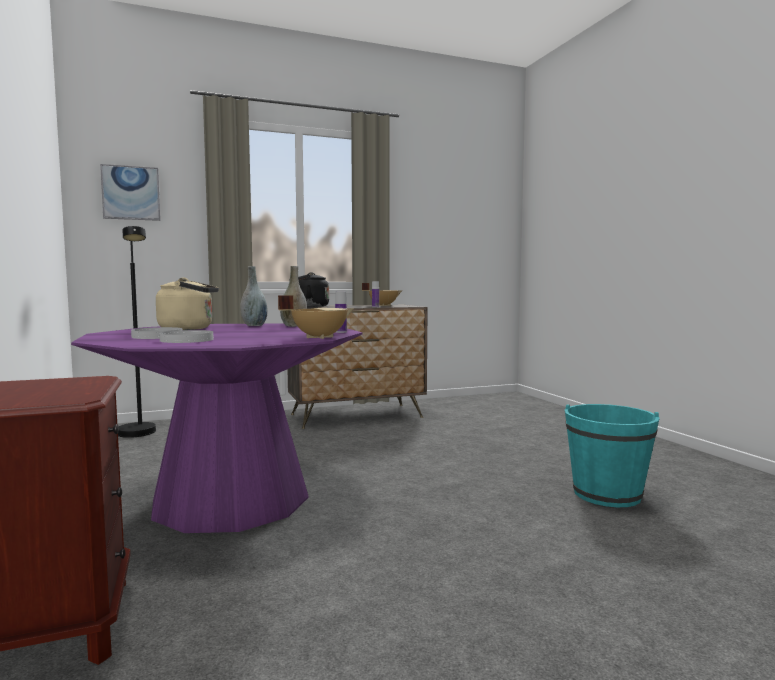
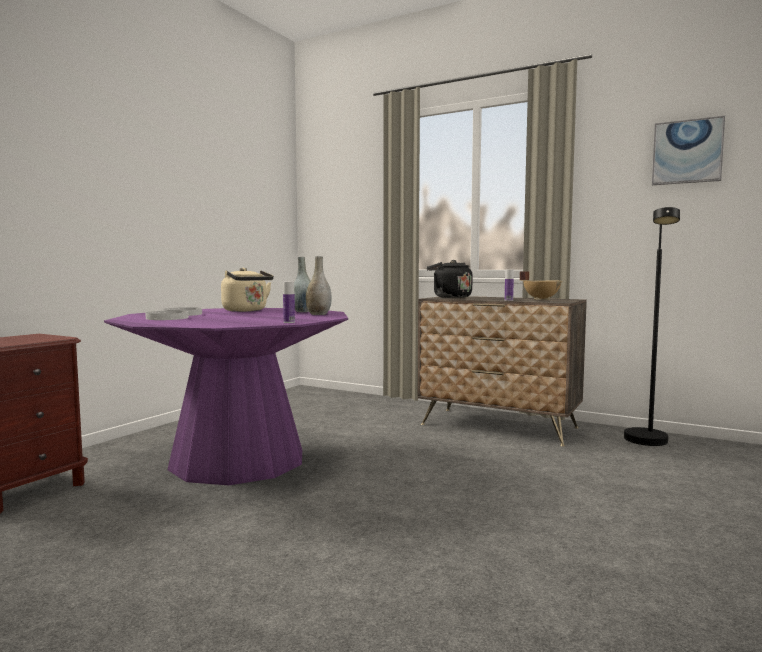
camera: 50 degrees right, 0 degrees up
picture [100,164,161,221] -> picture moved to [652,116,725,185]
black floor lamp [118,226,156,438] -> black floor lamp moved to [624,207,680,446]
beige cooking pot [278,295,354,339] -> none
turquoise bucket [565,404,660,507] -> none

